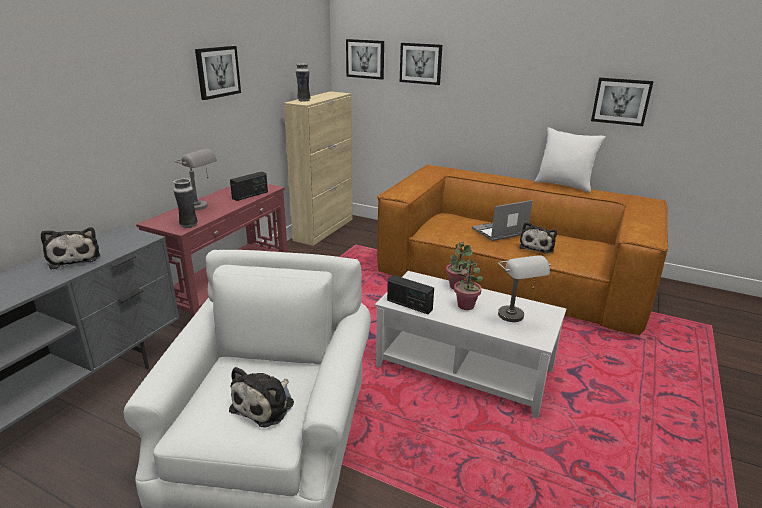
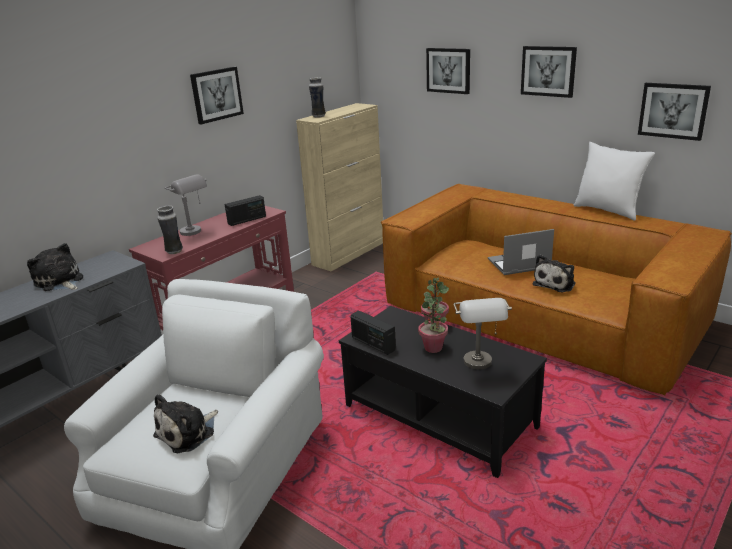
camera: 15 degrees right, 0 degrees up
plush toy [41,227,101,270] -> plush toy turned 150 degrees clockwise [27,243,83,291]
picture [346,39,384,80] -> picture moved to [521,46,577,98]
white coffee table [375,271,566,419] -> black coffee table [339,306,547,478]

